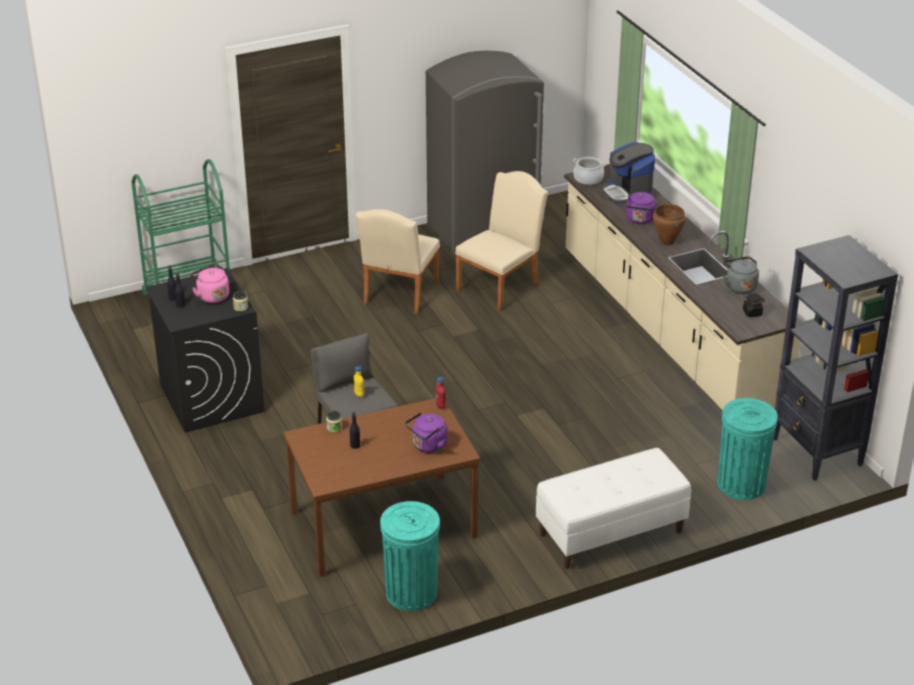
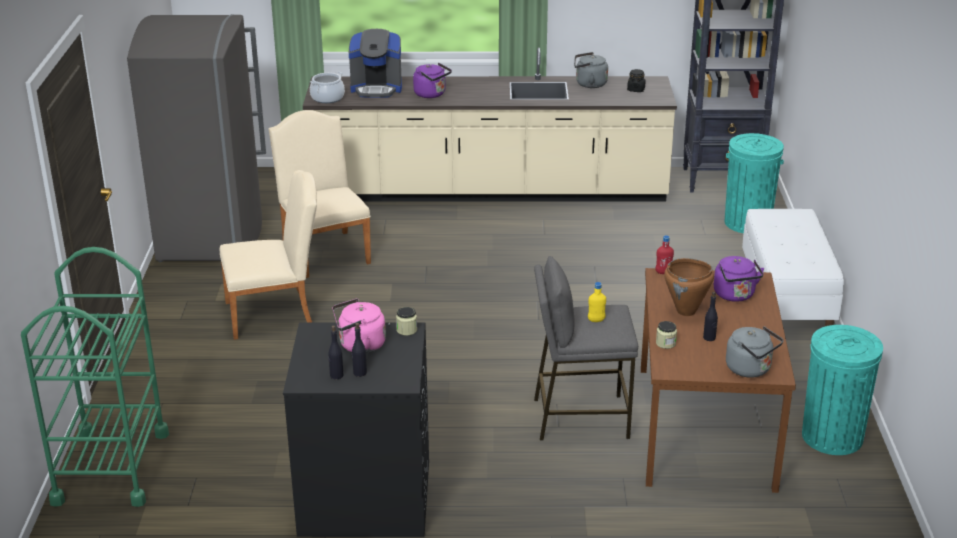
camera: 65 degrees left, 5 degrees down
beige chair [356,209,440,314] -> beige chair turned 60 degrees counterclockwise [219,170,317,340]
brown cooking pot [653,204,686,246] -> brown cooking pot moved to [664,258,714,316]
none -> grey kettle [726,326,784,378]

